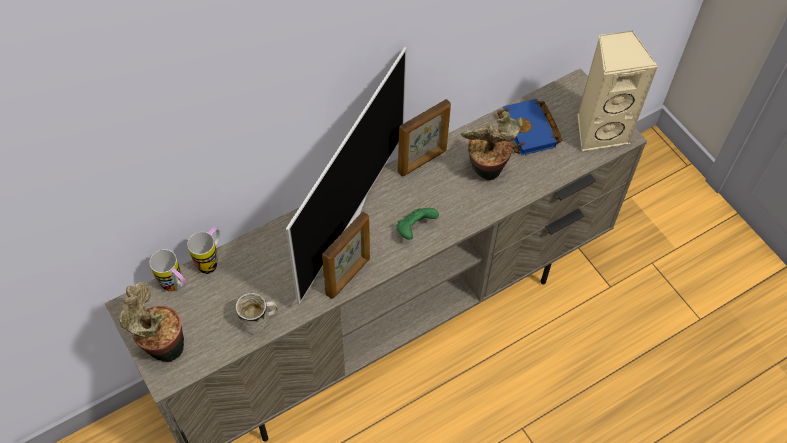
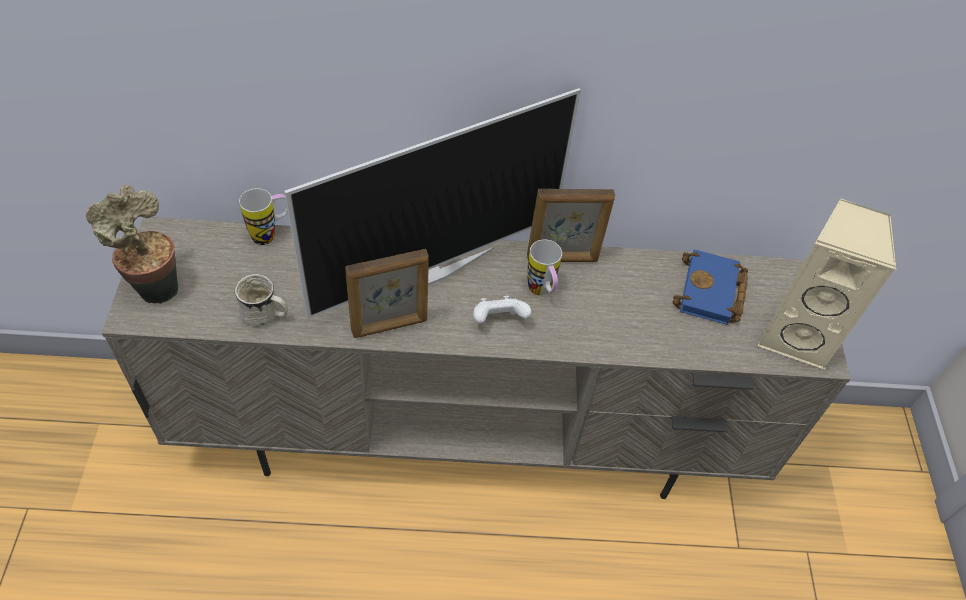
camera: 30 degrees right, 5 degrees down
mug [150,249,186,292] -> mug moved to [527,240,562,296]
green game controller [396,208,439,240] -> white game controller [473,296,531,323]
potted plant [461,111,523,180] -> none

